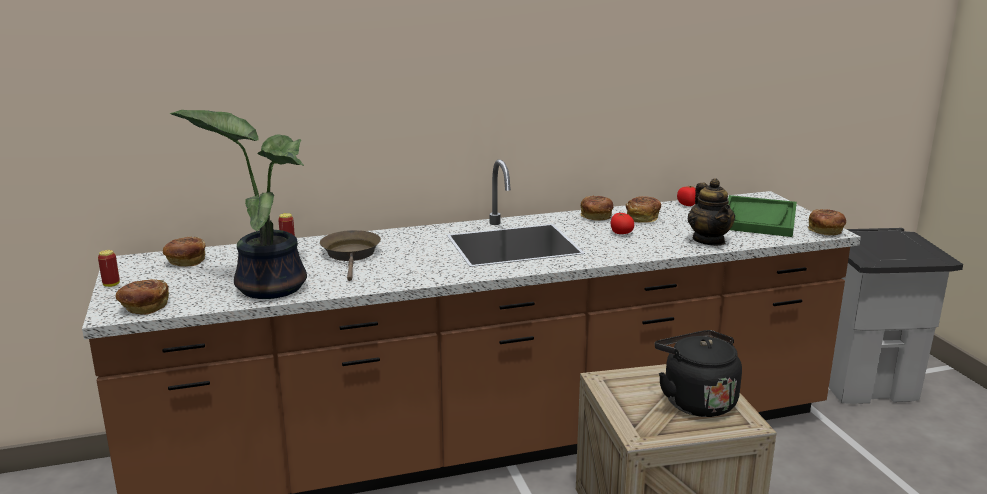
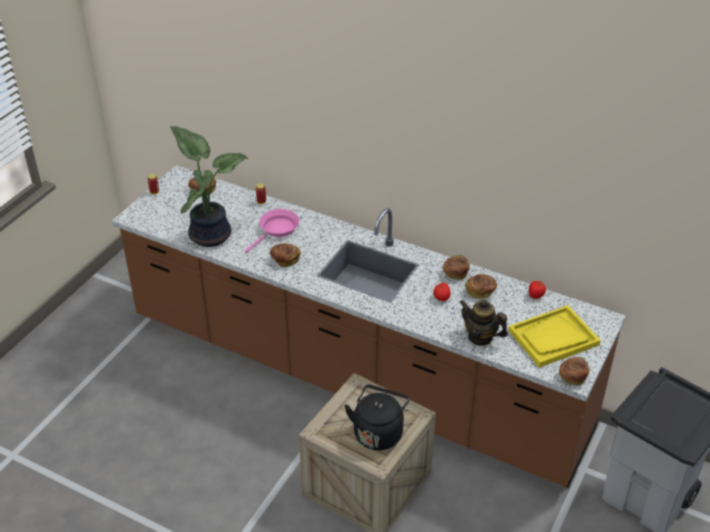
camera: 45 degrees right, 20 degrees up
bread [115,279,169,315] -> bread moved to [270,243,301,267]
brown frying pan [320,230,381,281] -> pink frying pan [245,209,299,253]
teapot [687,178,735,246] -> teapot turned 90 degrees clockwise [459,300,508,346]
green tray [728,195,797,237] -> yellow tray [508,305,601,368]

